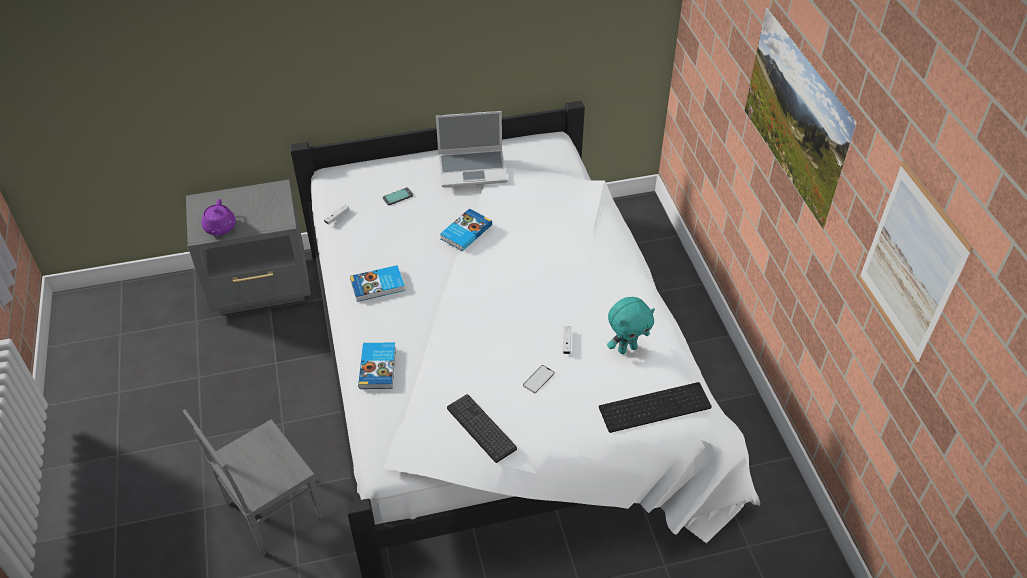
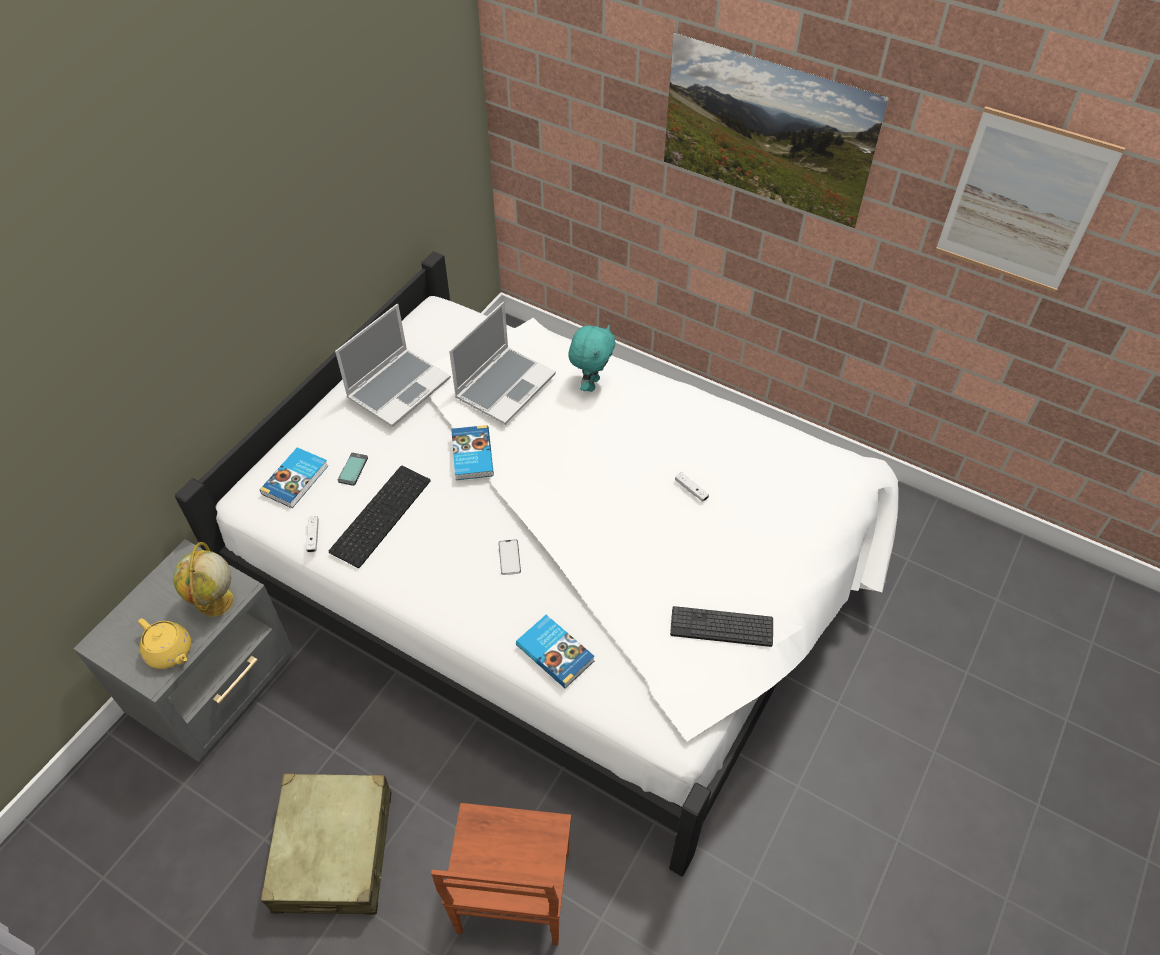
camera: 45 degrees left, 5 degrees up
grey chair [183,410,323,556] -> brown chair [431,803,571,946]
purple teapot [202,199,236,236] -> yellow teapot [138,618,191,669]
book [350,265,405,302] -> book moved to [260,447,328,508]
phone [523,365,555,393] -> phone moved to [498,539,521,575]
keyboard [599,382,712,433] -> keyboard moved to [329,466,430,568]
turquoise plush toy [607,297,655,354] -> turquoise plush toy moved to [568,325,615,392]
none -> globe [173,542,234,617]
none -> beige suitcase [261,773,391,915]
none -> laptop [449,302,556,425]

